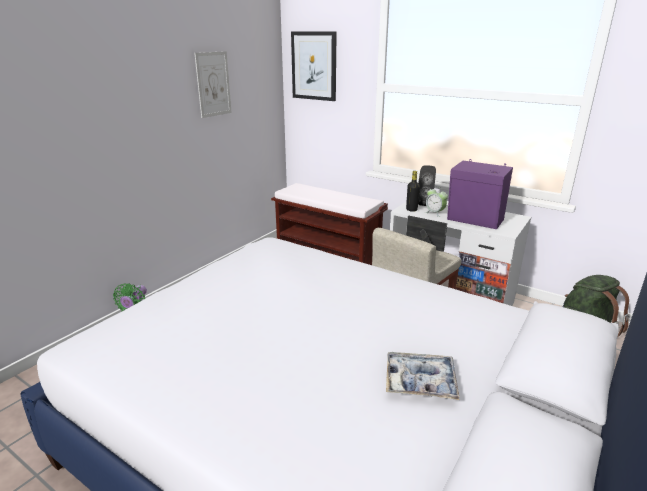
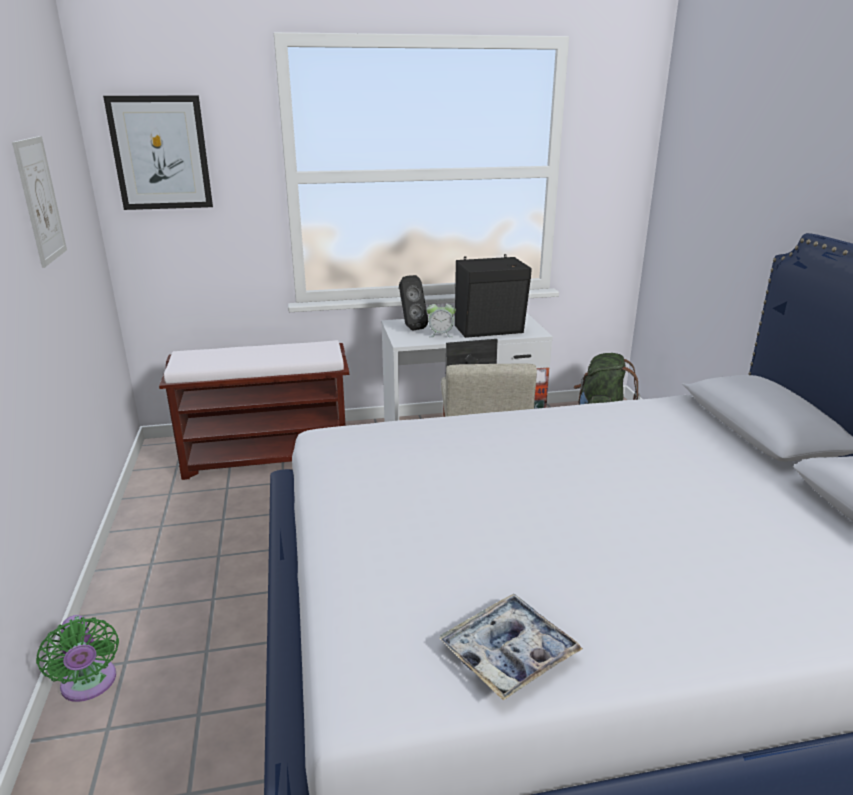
camera: 45 degrees left, 0 degrees up
tray [386,352,460,400] -> tray moved to [439,594,583,701]
black bottle [406,171,420,212] -> none
purple speaker [447,159,513,229] -> black speaker [455,254,532,338]

